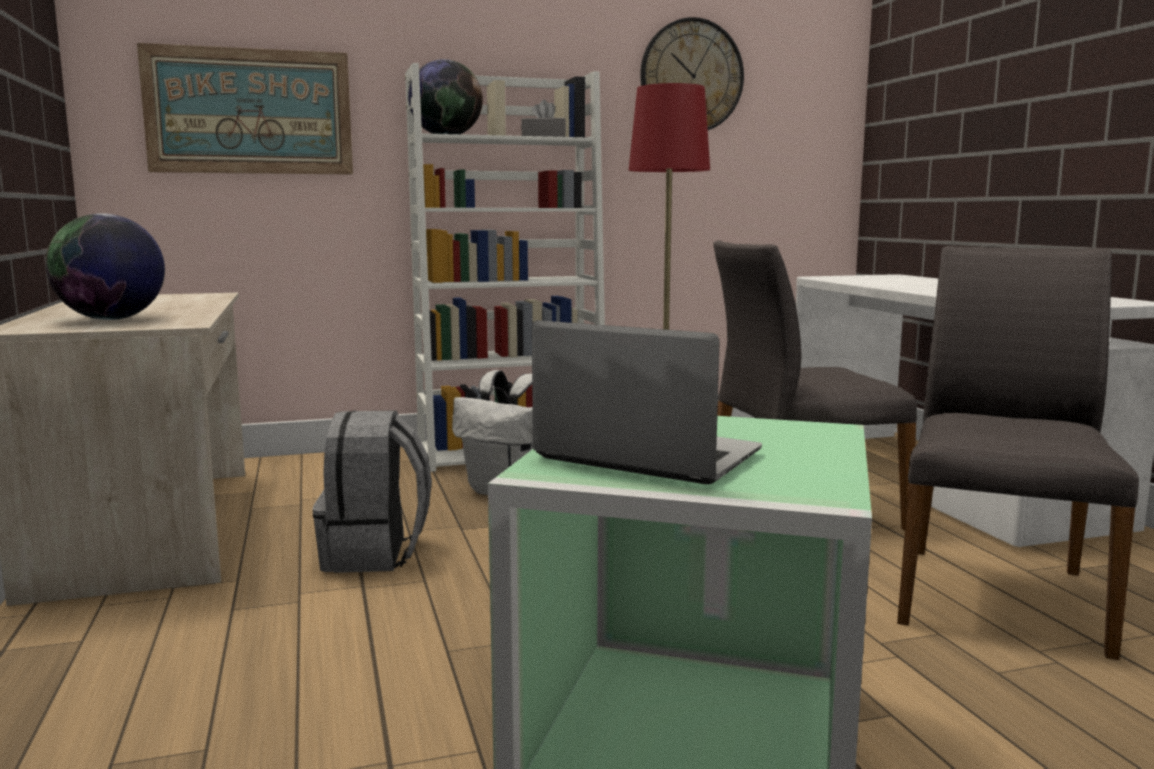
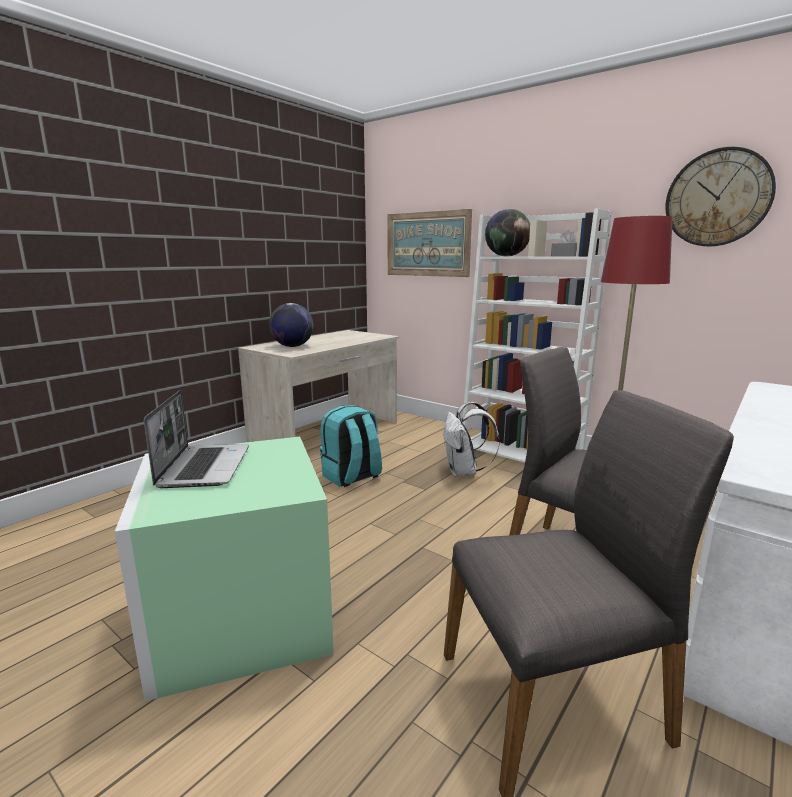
camera: 55 degrees right, 5 degrees up
grey backpack [313,410,432,573] -> turquoise backpack [320,405,382,487]

